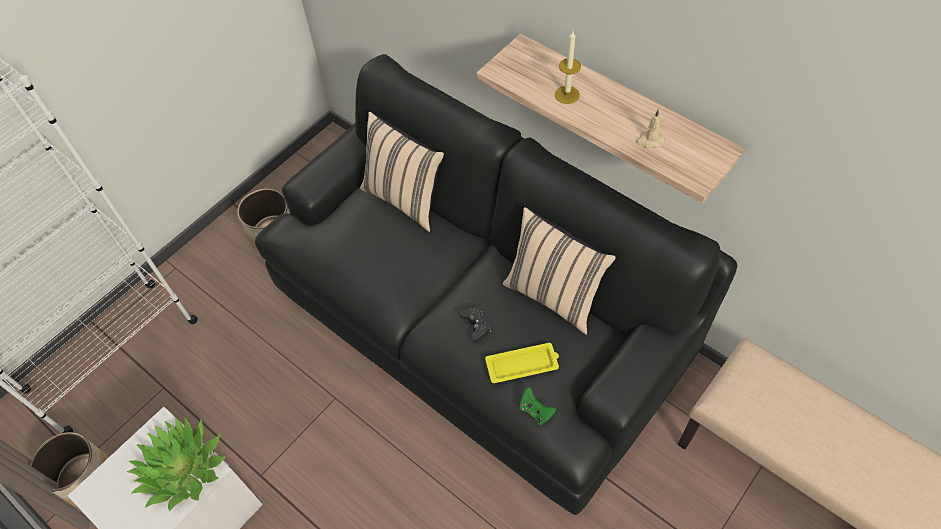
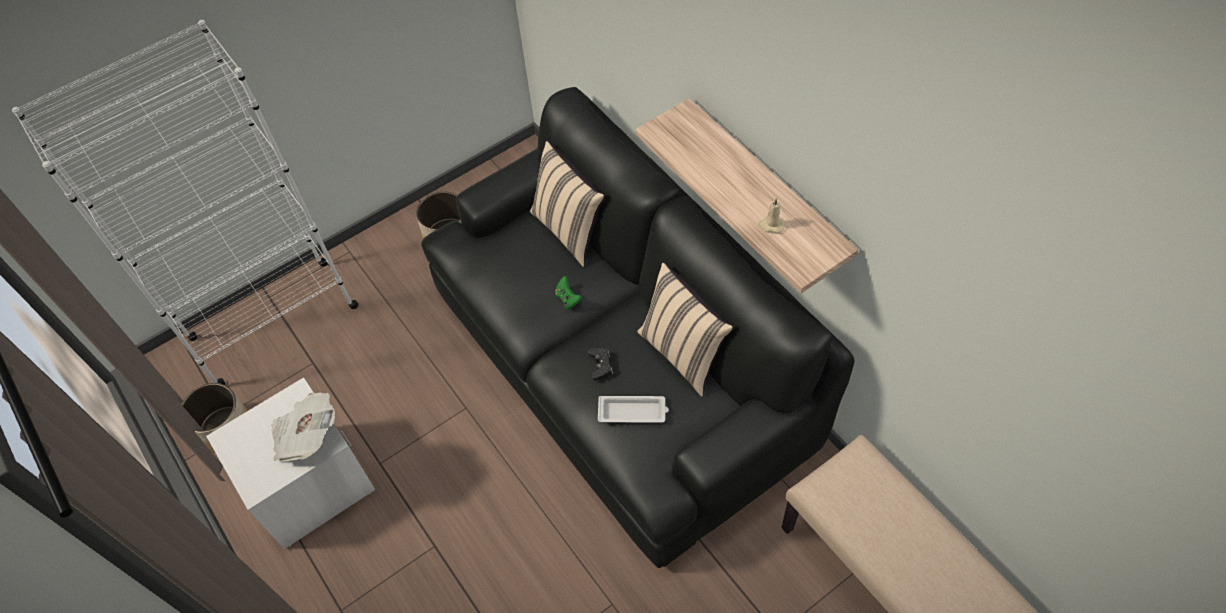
camera: 15 degrees right, 0 degrees up
potted plant [127,417,226,511] -> newspaper [271,392,335,462]
yellow tray [485,343,559,383] -> white tray [598,396,669,423]
green game controller [519,387,556,425] -> green game controller moved to [555,276,582,310]
candle [555,31,581,104] -> none

